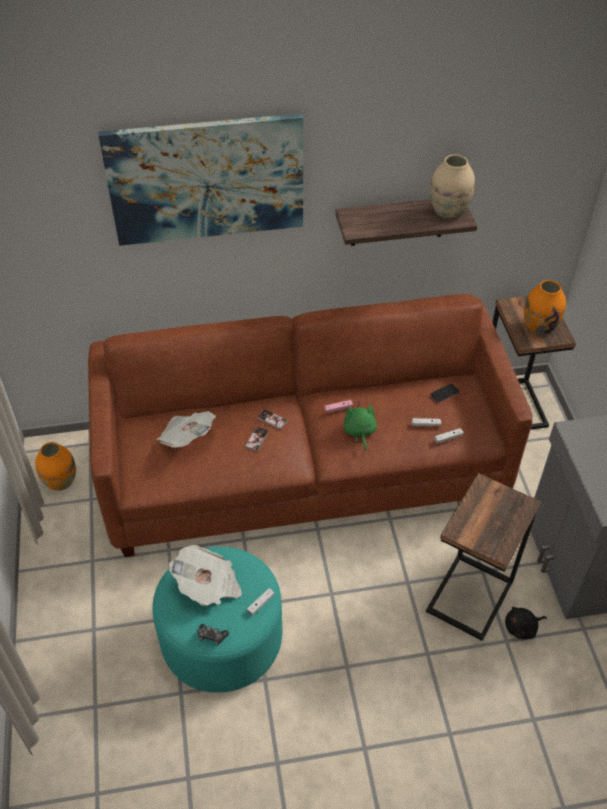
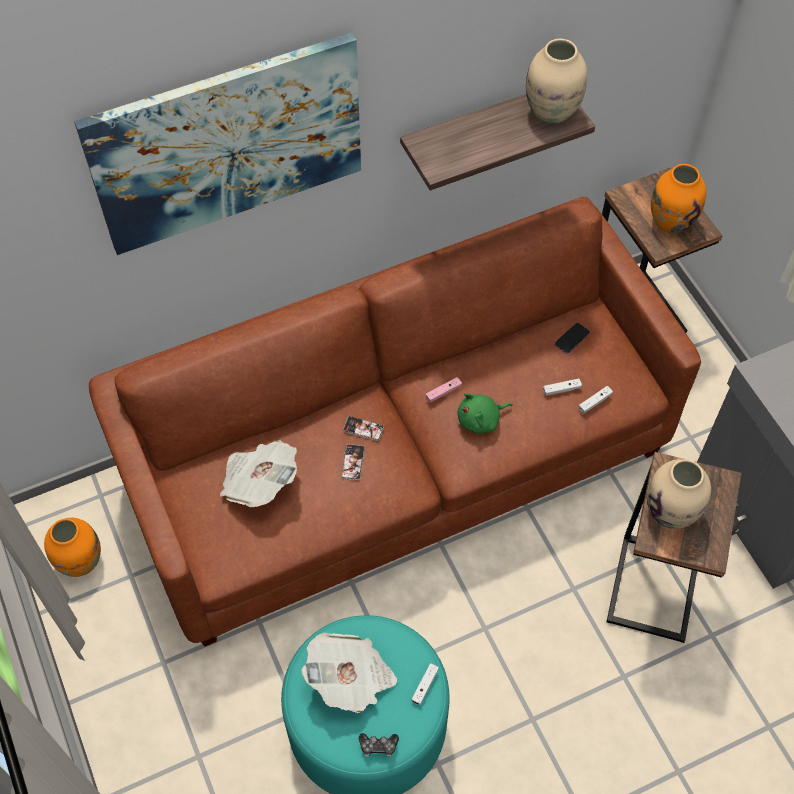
camera: 15 degrees left, 10 degrees up
green plush toy [344,402,377,451] -> green plush toy turned 90 degrees counterclockwise [458,393,513,434]
black plush toy [505,607,547,639] -> none
none -> beige vase [647,459,711,529]

